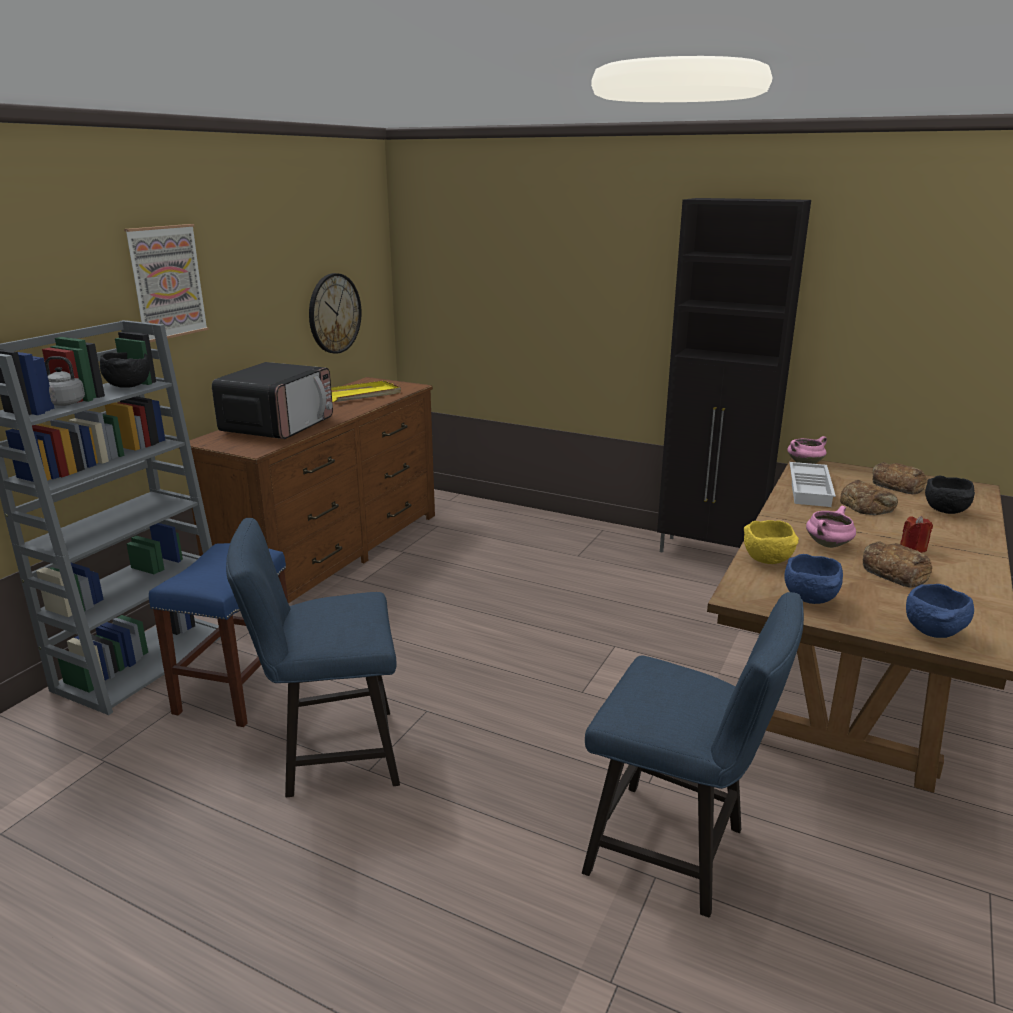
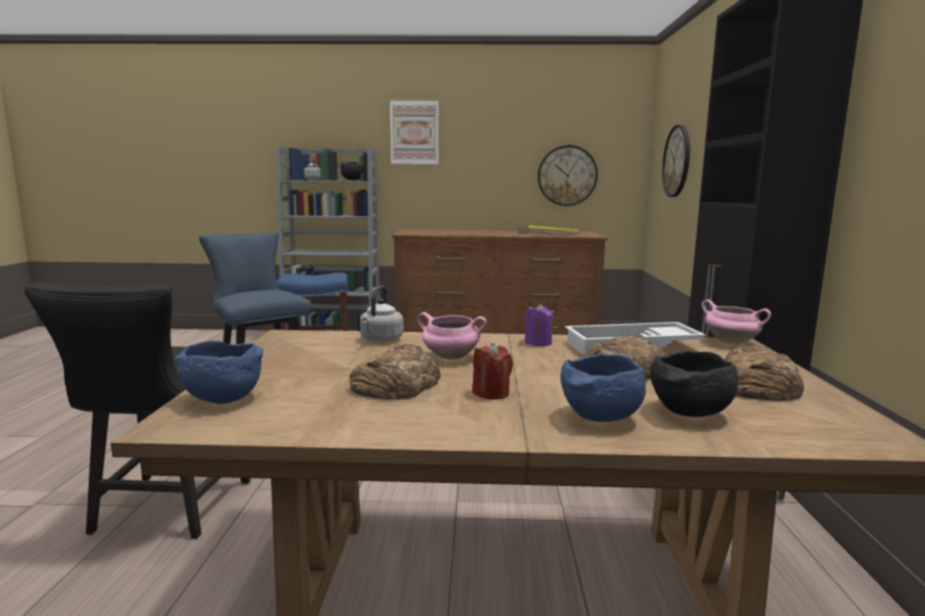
camera: 65 degrees right, 10 degrees down
microwave [212,362,333,439] -> none
blue chair [582,592,804,918] -> black chair [24,282,251,539]
yellow bowl [744,520,799,564] -> grey kettle [360,286,404,342]
blue bowl [784,554,843,604] -> blue bowl moved to [560,353,646,422]
none -> purple candle [524,303,554,346]
none -> wall clock [662,125,690,197]

